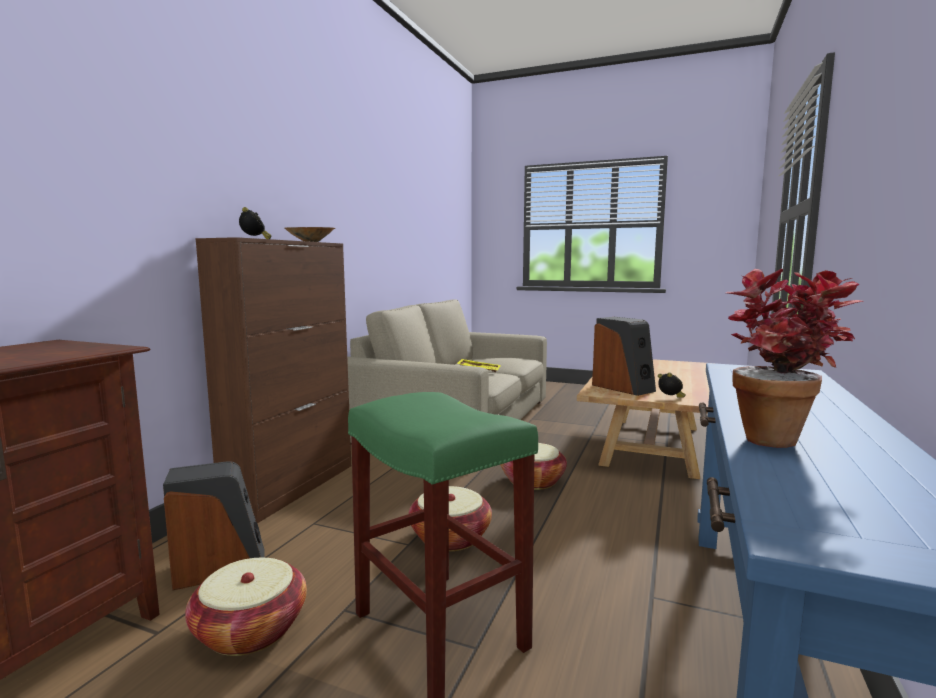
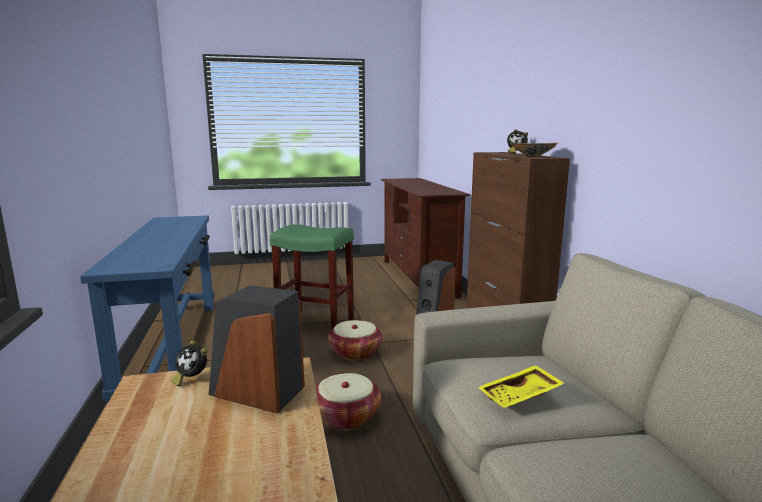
camera: 145 degrees right, 5 degrees up
basket [185,558,307,656] -> none
potted plant [726,269,863,448] -> none

